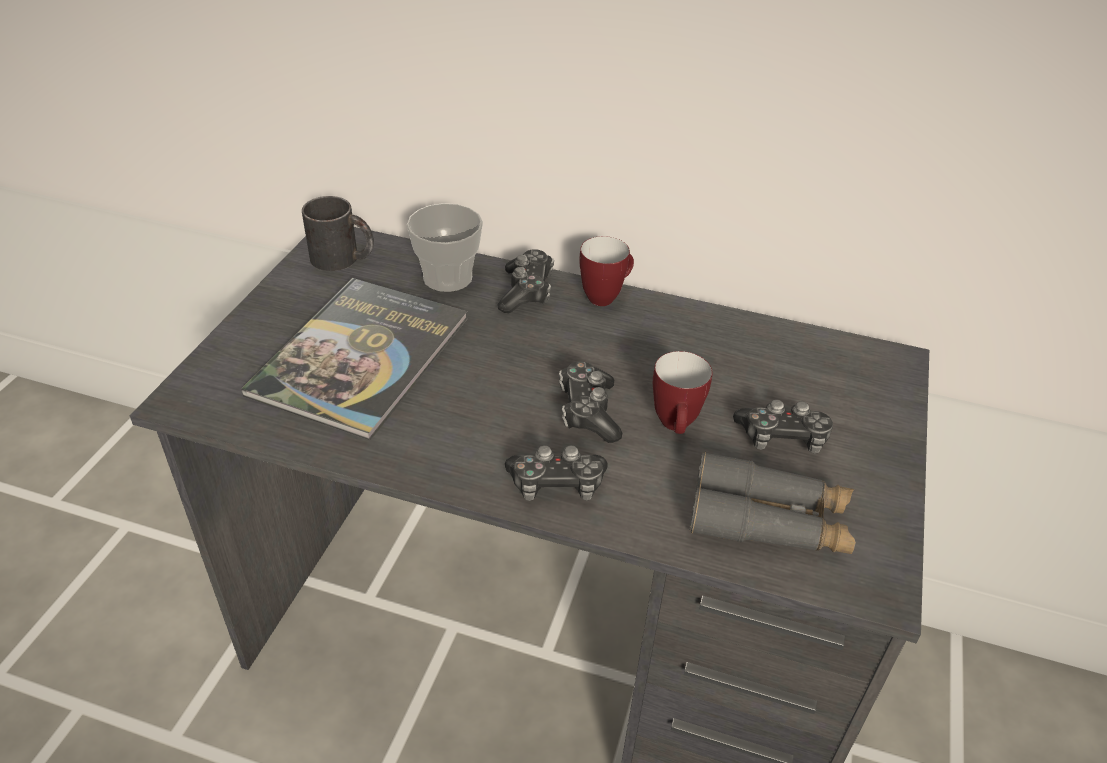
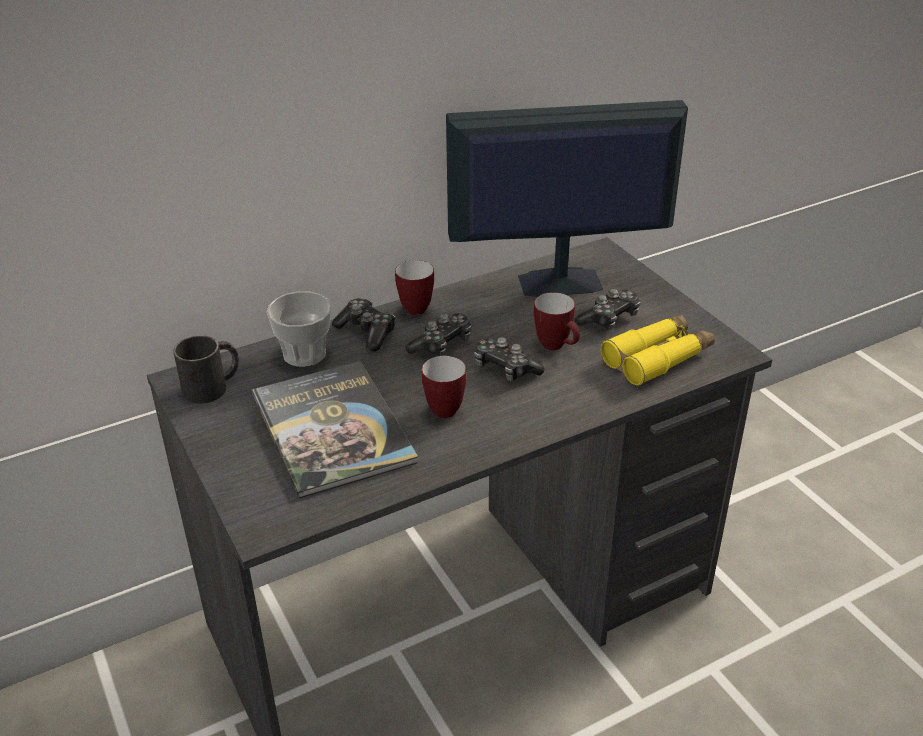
camera: 45 degrees left, 5 degrees down
game controller [505,445,607,501] -> game controller moved to [405,313,472,356]
grey binoculars [689,451,856,554] -> yellow binoculars [601,314,715,386]
none -> mug [422,356,467,418]
none -> monitor [446,100,688,297]

